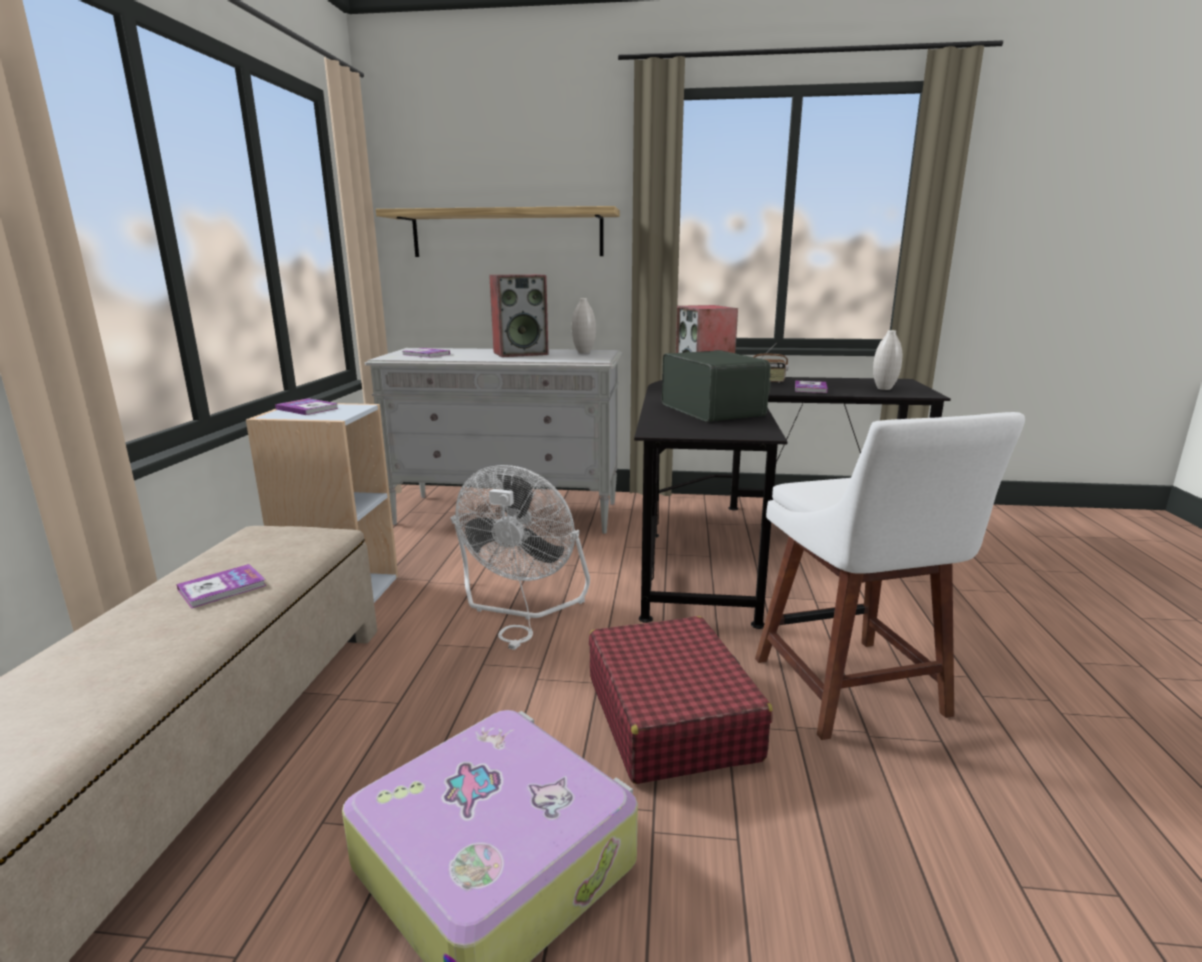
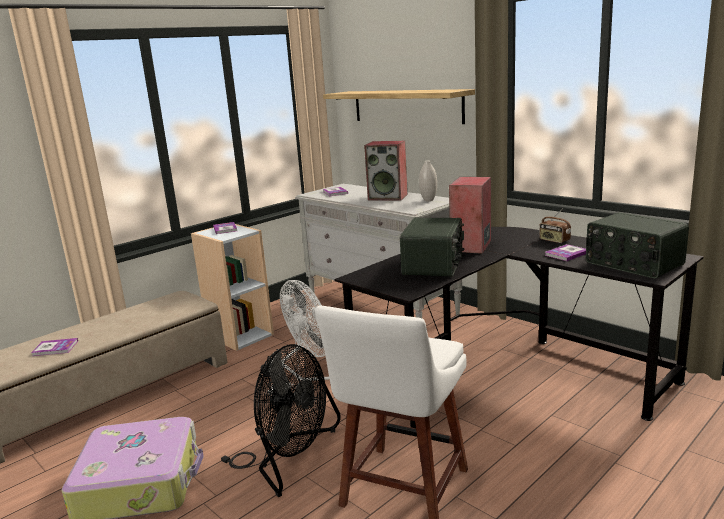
camera: 40 degrees right, 0 degrees up
book [176,564,266,609] -> book moved to [31,338,78,356]
red suitcase [589,616,773,784] -> black fan [221,344,341,498]
white vase [873,330,903,390] -> radio [586,212,689,278]

